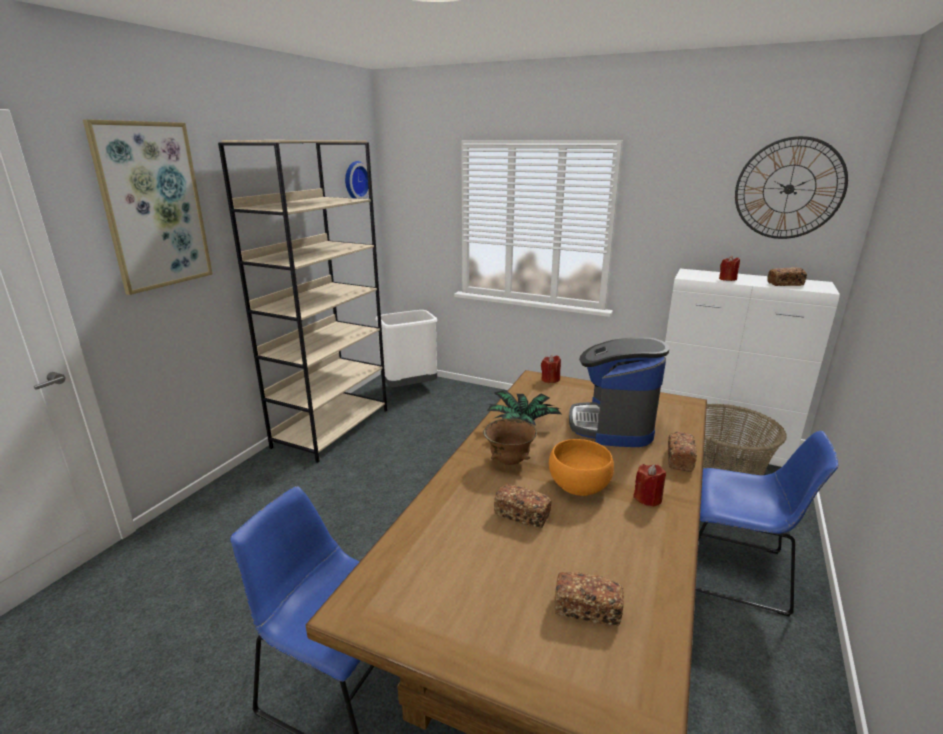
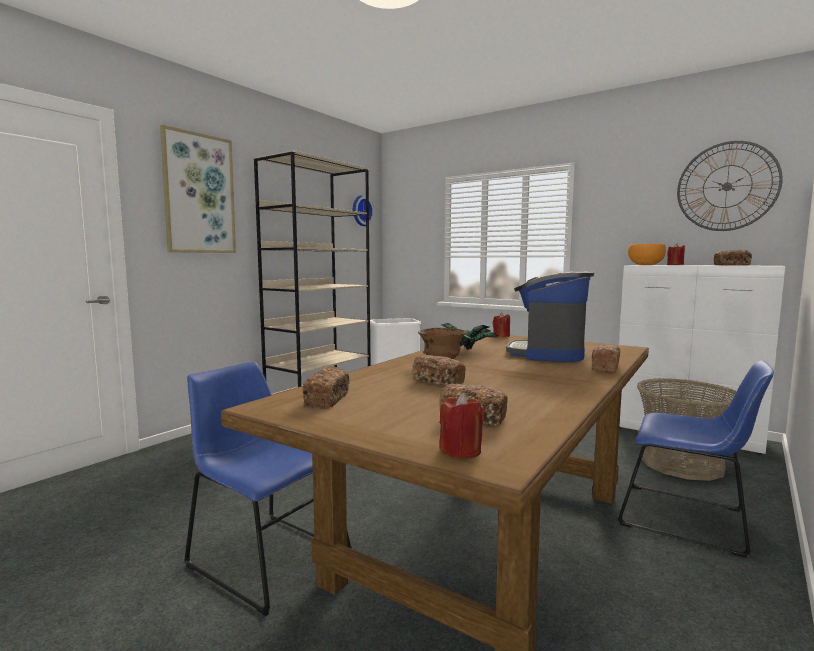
camera: 10 degrees right, 15 degrees down
orange bowl [549,439,614,496] -> orange bowl moved to [628,244,666,265]
red candle [633,464,666,507] -> red candle moved to [439,393,484,459]
none -> bread [303,366,350,407]

